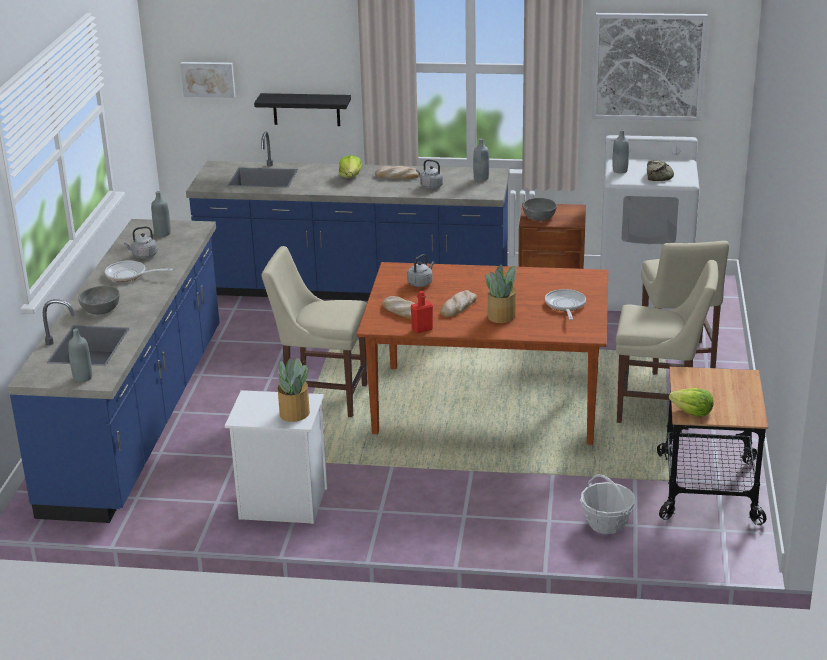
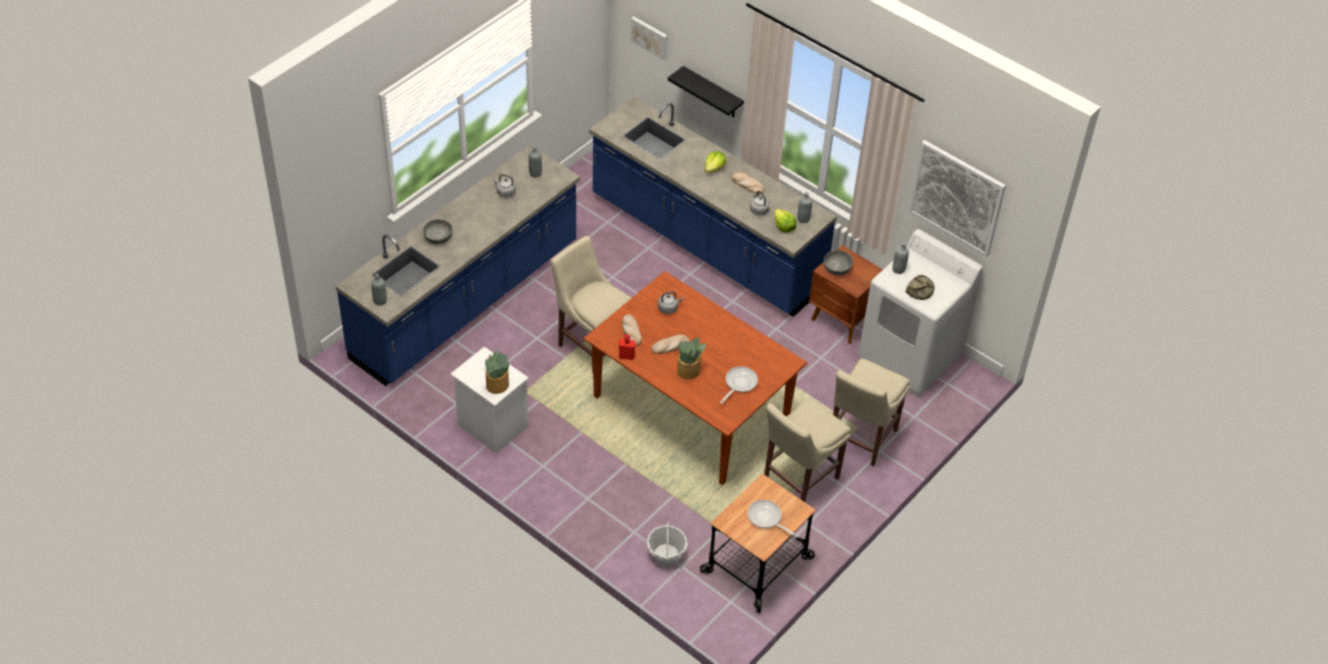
camera: 30 degrees right, 20 degrees up
frying pan [105,261,173,282] -> frying pan moved to [747,500,797,538]
beige chair [616,260,718,430] -> beige chair turned 90 degrees clockwise [764,398,851,502]
lettuce [669,388,714,417] -> lettuce moved to [774,209,796,233]

